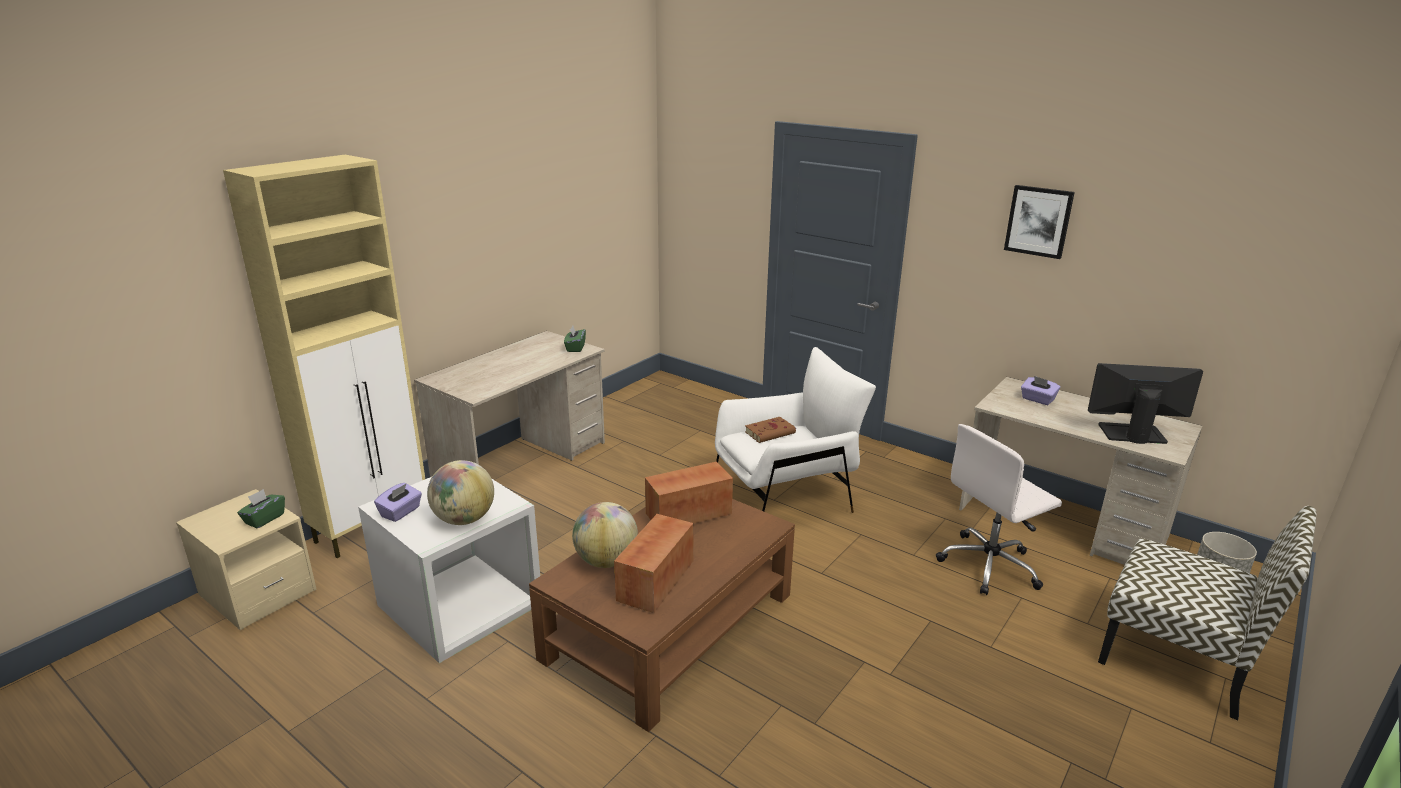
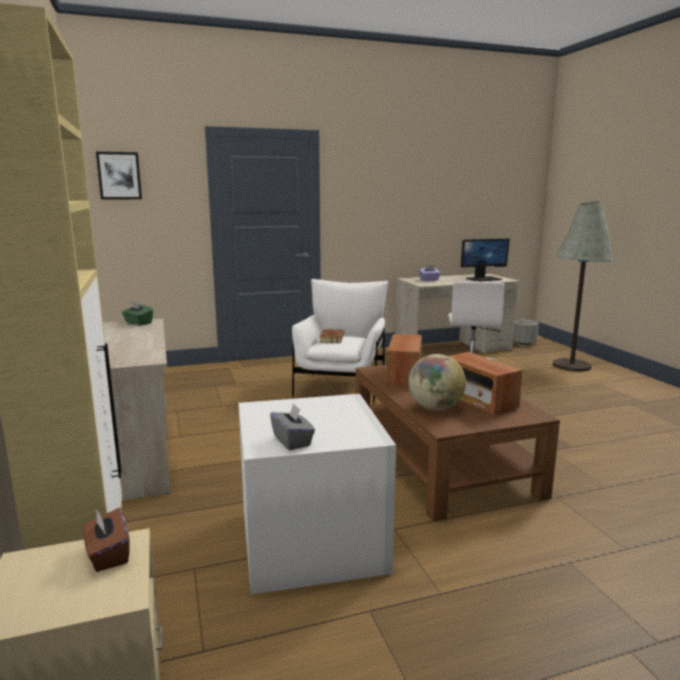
camera: 55 degrees left, 10 degrees down
green tissue box [237,489,285,528] -> brown tissue box [83,508,129,572]
purple tissue box [374,483,422,522] -> grey tissue box [270,403,315,450]
globe [427,460,494,525] -> none
picture [1004,185,1075,259] -> picture moved to [96,152,142,199]
monitor [1088,363,1203,444] -> monitor turned 150 degrees counterclockwise [461,238,510,281]
chair [1098,506,1316,720] -> grey floor lamp [553,201,613,371]

